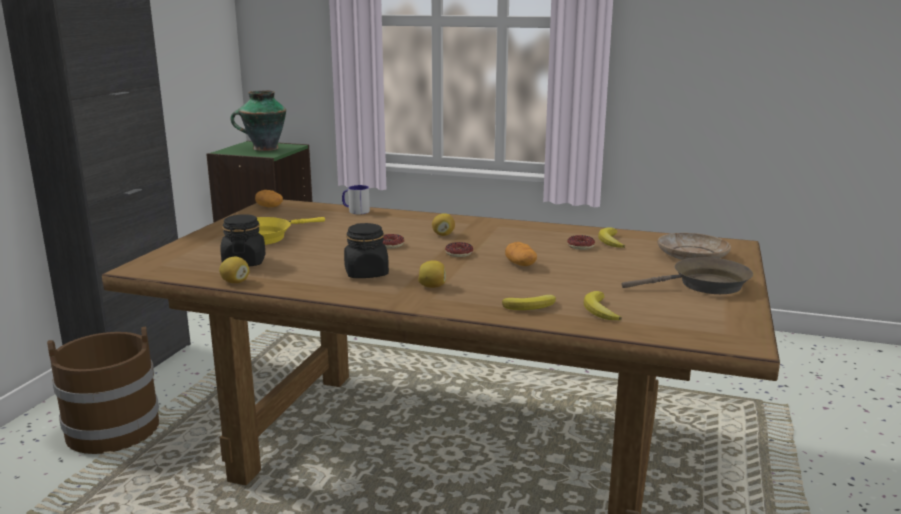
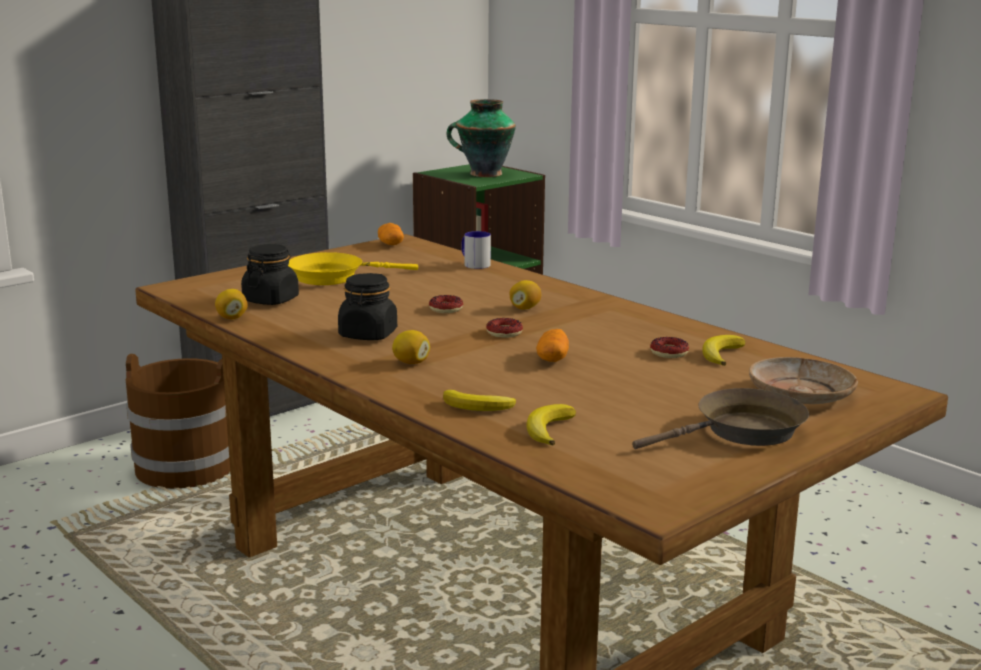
camera: 30 degrees right, 0 degrees up
brown frying pan [622,257,753,294] -> brown frying pan turned 45 degrees counterclockwise [632,388,809,449]

